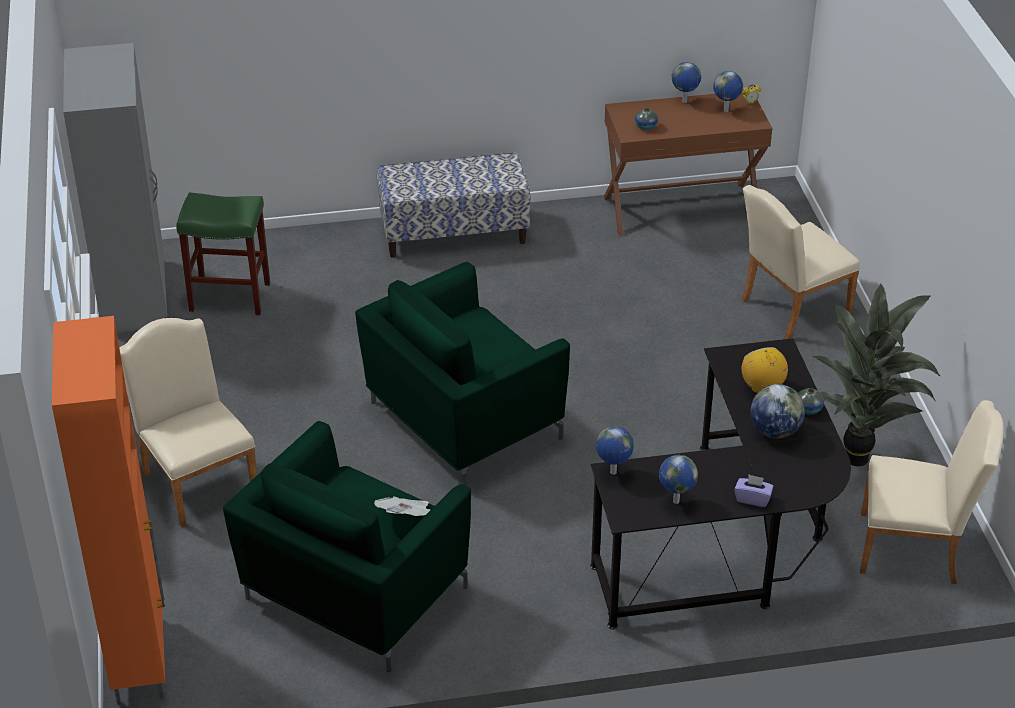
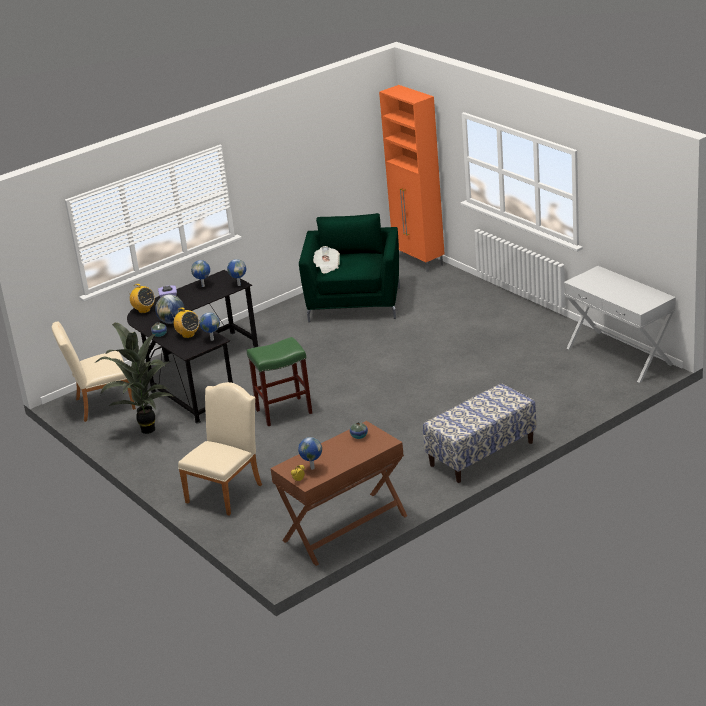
camera: 155 degrees right, 10 degrees down
grey wardrobe [63,43,167,333] -> white console table [564,266,676,383]
beige chair [119,318,257,527] -> none
green stool [176,192,270,315] -> green stool moved to [247,337,312,426]
green armchair [355,262,570,487] -> none
globe [672,62,701,103] -> globe moved to [199,312,220,341]
none -> radio [129,284,155,313]

